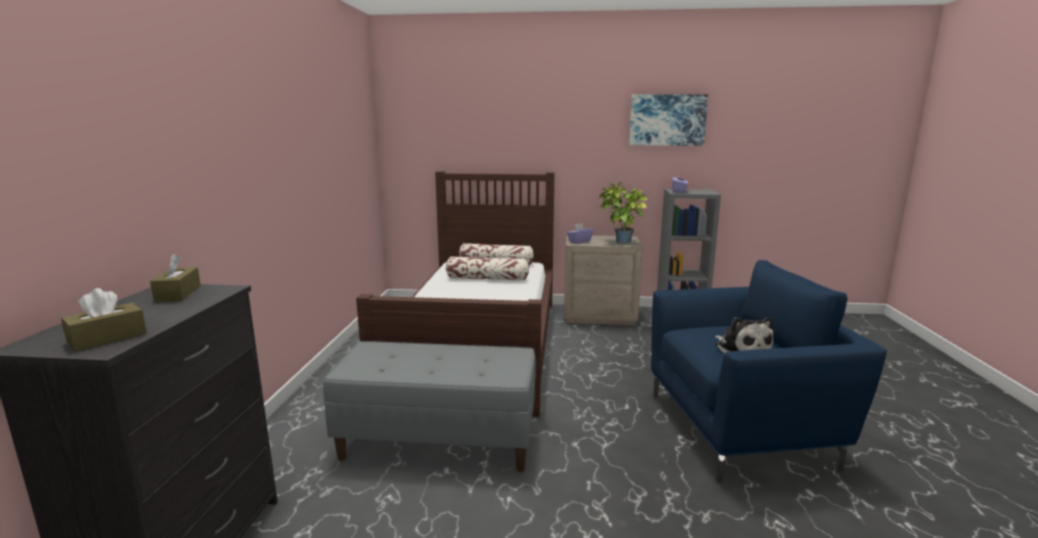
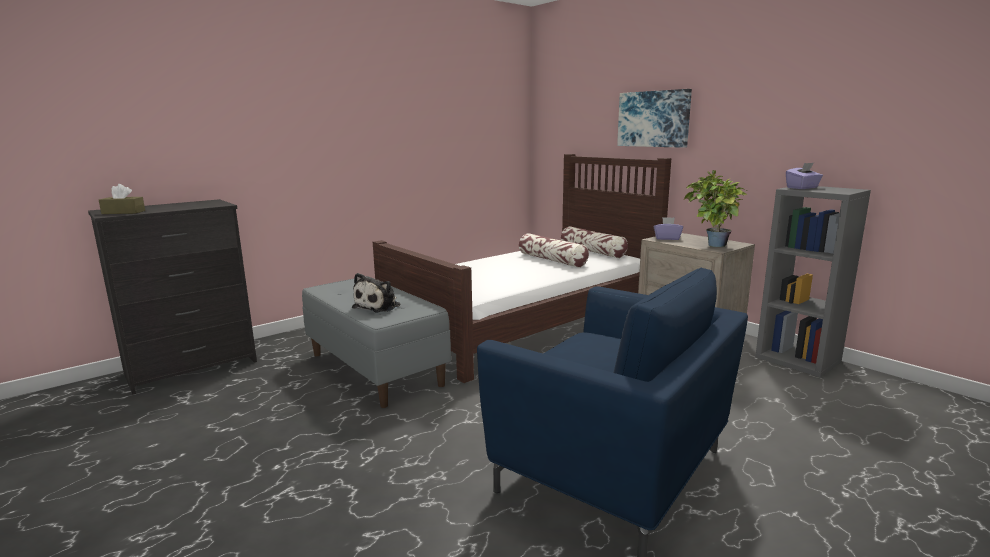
camera: 45 degrees right, 0 degrees up
brown tissue box [150,254,201,302] -> none
picture [629,94,708,146] -> picture moved to [617,89,692,148]
plush toy [715,317,773,354] -> plush toy moved to [352,273,400,312]

